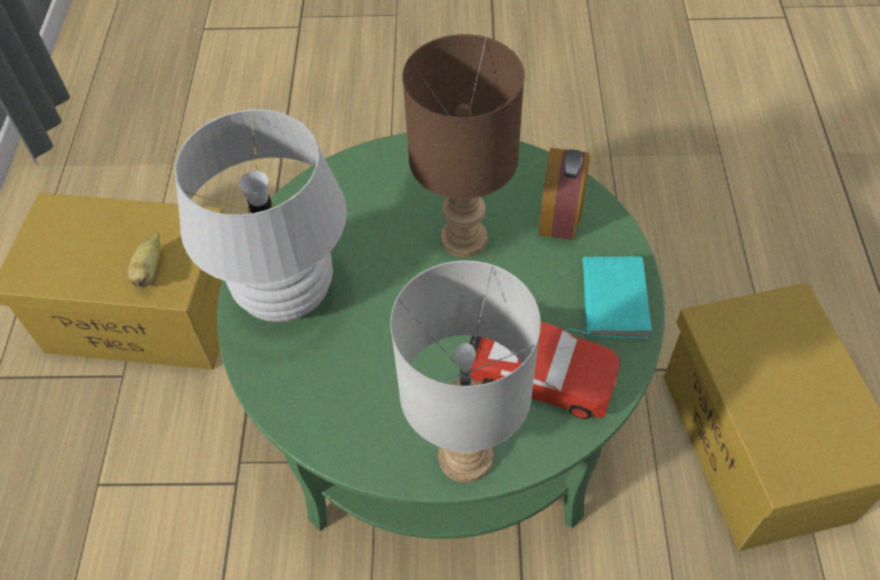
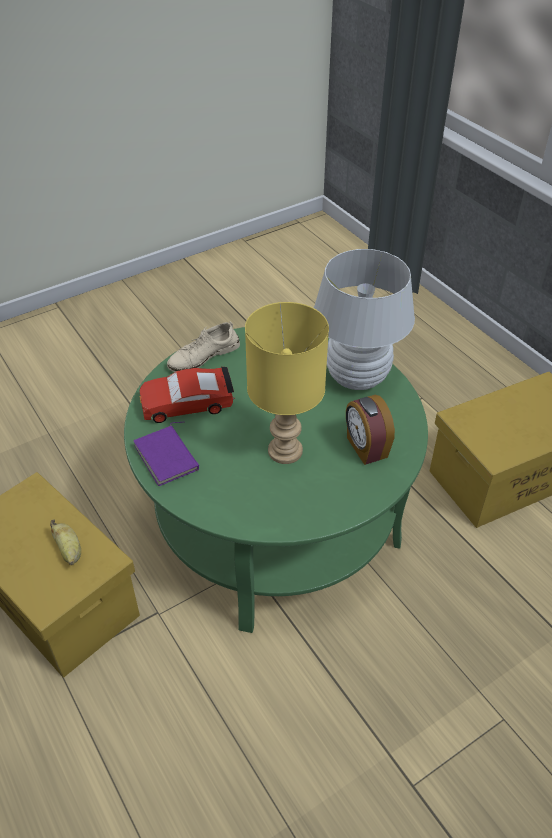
camera: 145 degrees right, 10 degrees down
banana [128,233,161,288] -> banana moved to [50,520,81,565]
grey table lamp [390,260,541,483] -> beige shoe [167,321,240,372]
brown table lamp [402,34,524,257] -> yellow table lamp [245,302,329,464]
alarm clock [539,148,590,240] -> alarm clock moved to [346,395,395,465]
turquoise book [566,256,652,339] -> purple book [133,422,199,486]

